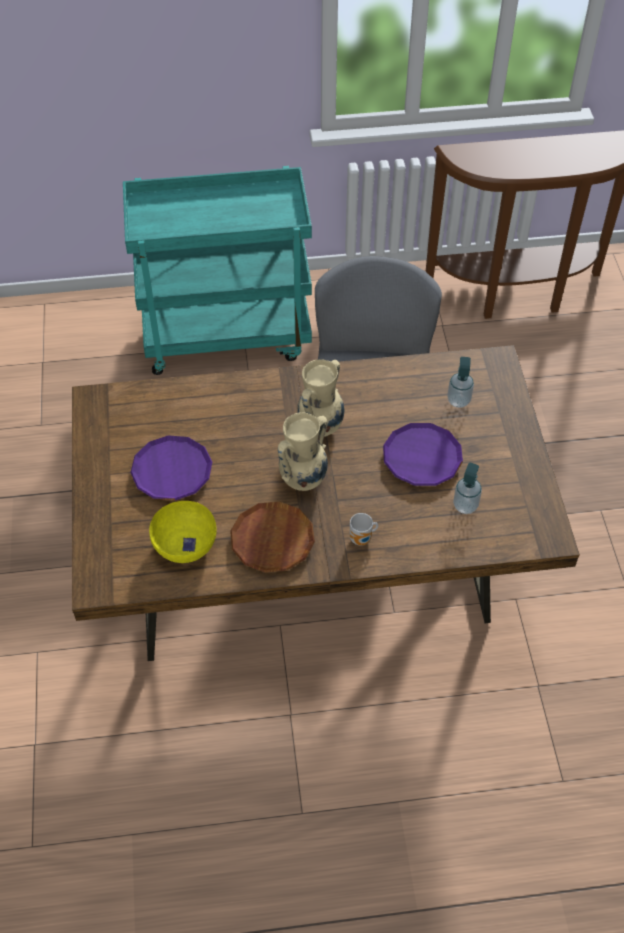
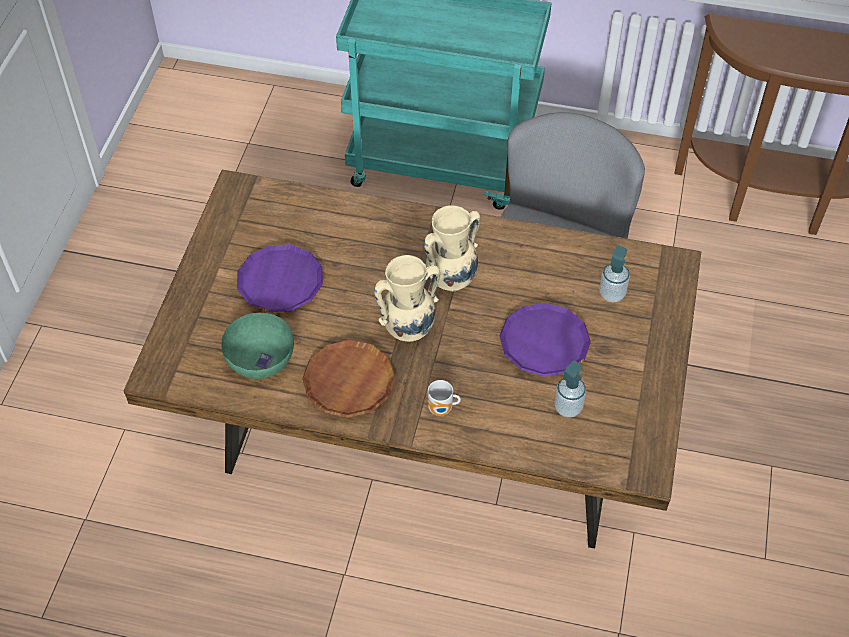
camera: 20 degrees right, 0 degrees up
yellow bowl [149,501,217,563] -> green bowl [221,312,294,379]

